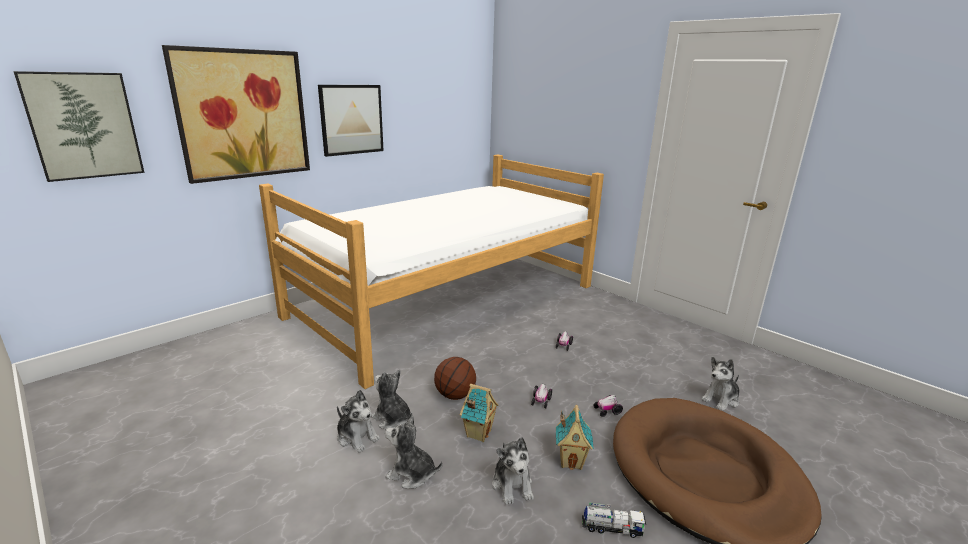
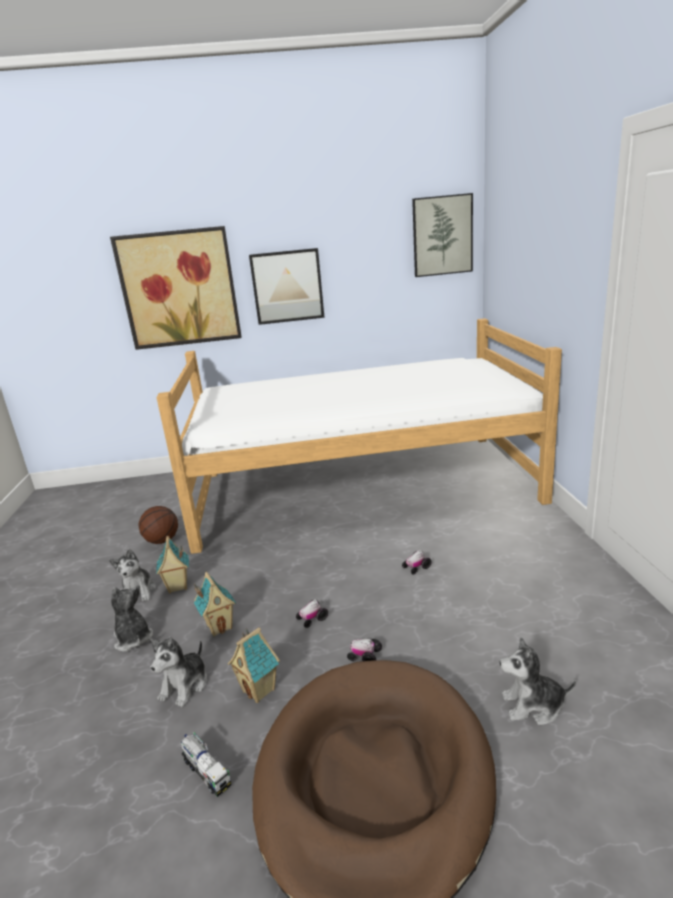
camera: 40 degrees right, 0 degrees up
picture [13,71,145,182] -> picture moved to [412,193,473,277]
plush toy [371,370,412,429] -> toy house [156,536,189,593]
basketball [434,357,476,400] -> basketball moved to [139,506,178,544]

